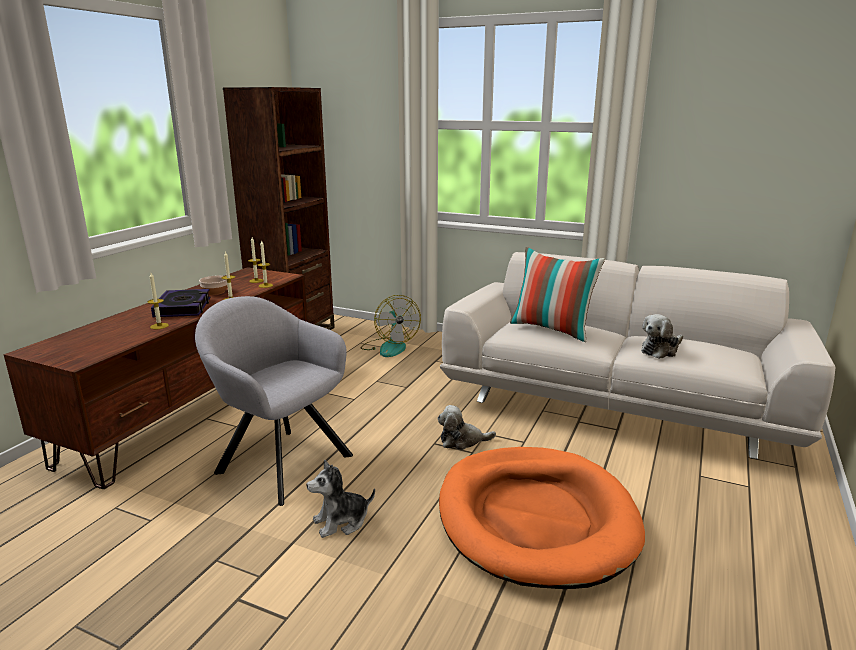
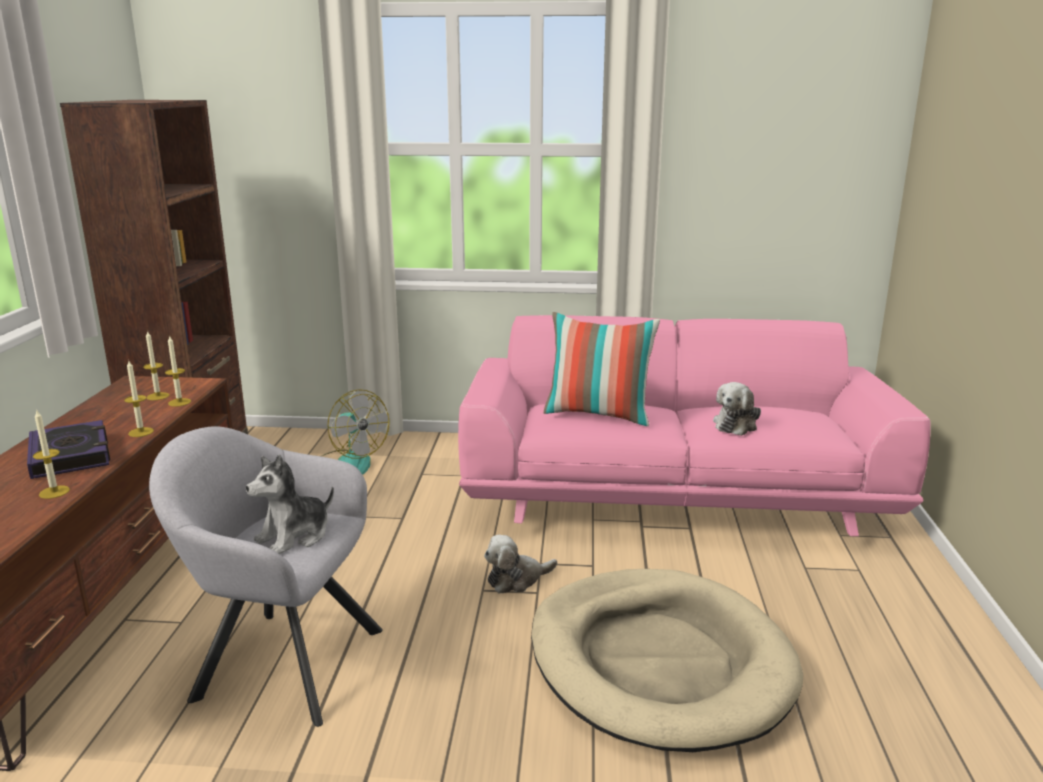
camera: 20 degrees left, 0 degrees up
bowl [199,276,227,295] -> none
plush toy [306,460,375,538] -> plush toy moved to [246,454,334,554]
orange dog bed [439,447,645,589] -> beige dog bed [531,569,803,752]
white sofa [440,252,836,459] -> pink sofa [458,315,931,536]

